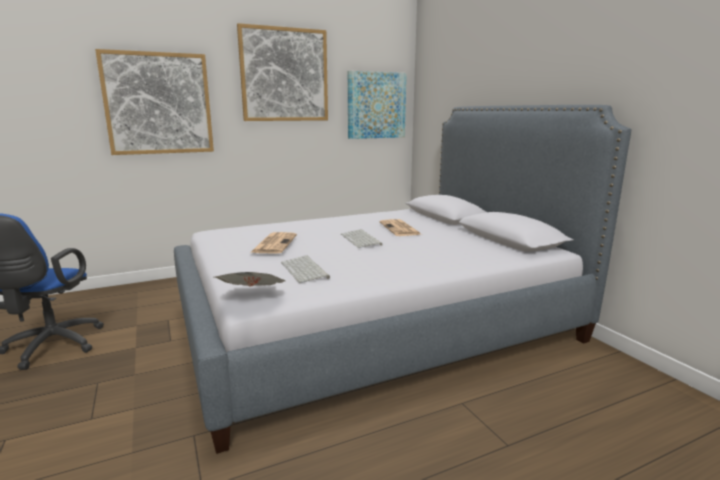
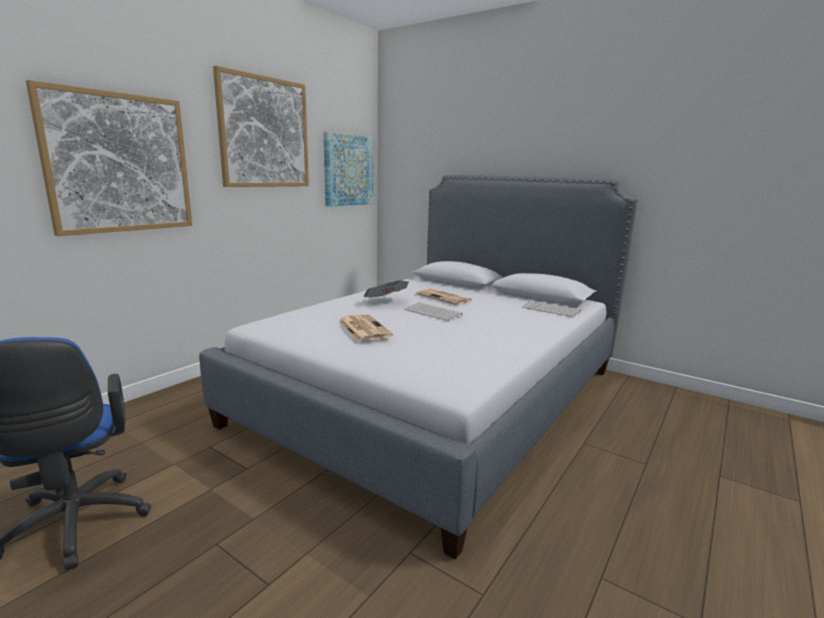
camera: 30 degrees left, 0 degrees up
newspaper [214,272,285,287] -> newspaper moved to [364,280,409,297]
keyboard [281,255,330,283] -> keyboard moved to [522,300,581,317]

